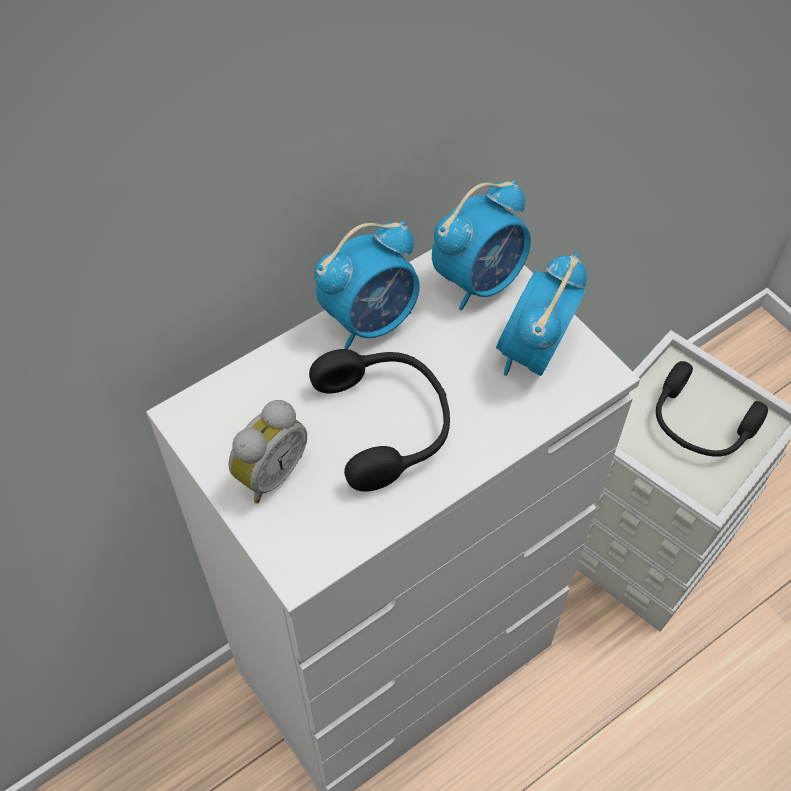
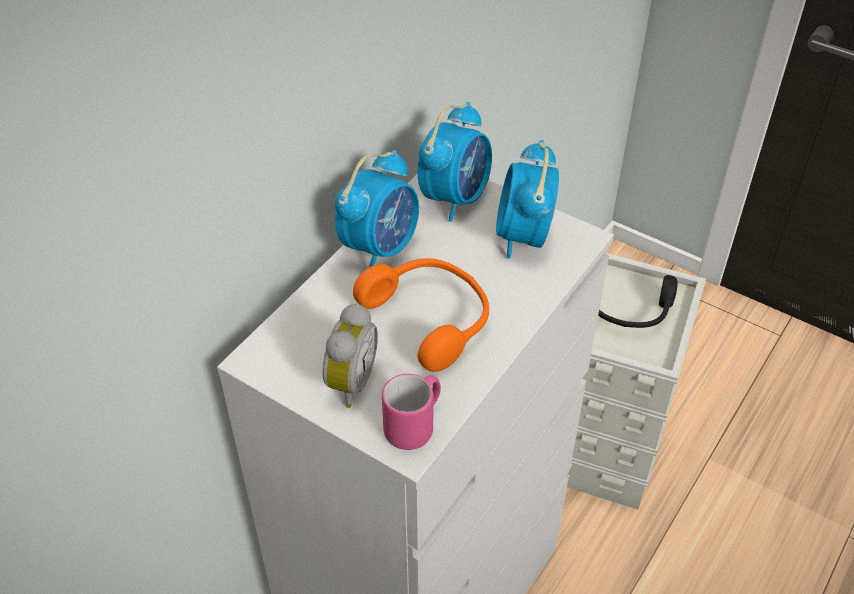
camera: 20 degrees left, 10 degrees down
black headphones [309,349,450,492] -> orange headphones [353,258,489,372]
none -> pink mug [382,374,441,450]

